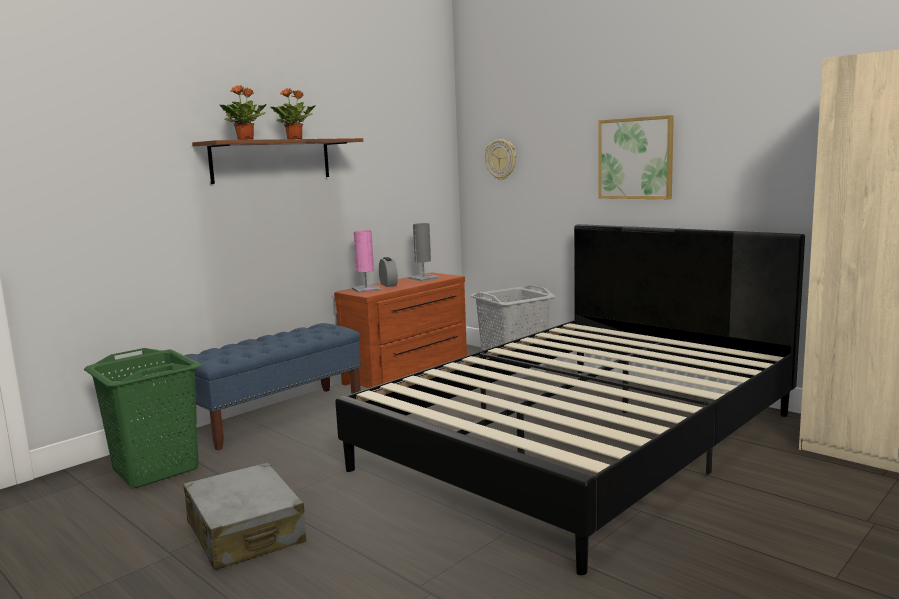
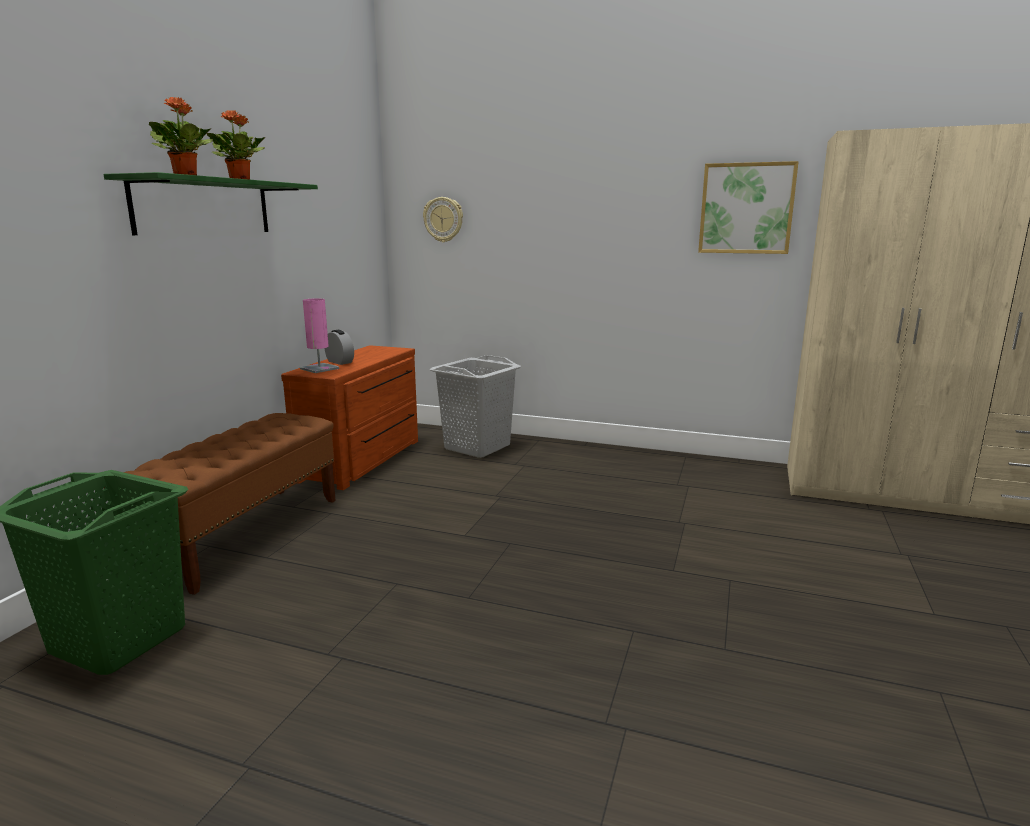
camera: 25 degrees left, 5 degrees up
grey suitcase [183,462,306,571] -> none
blue bench [184,323,361,451] -> brown bench [104,413,336,595]
brown shelf [192,138,363,184] -> green shelf [104,172,318,235]
black bed [335,224,805,575] -> none
grey table lamp [409,223,439,281] -> none
picture [598,115,674,199] -> picture moved to [698,161,799,254]

